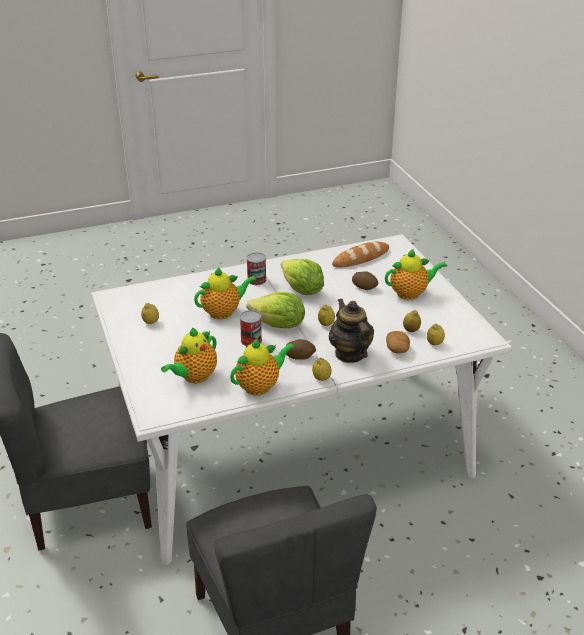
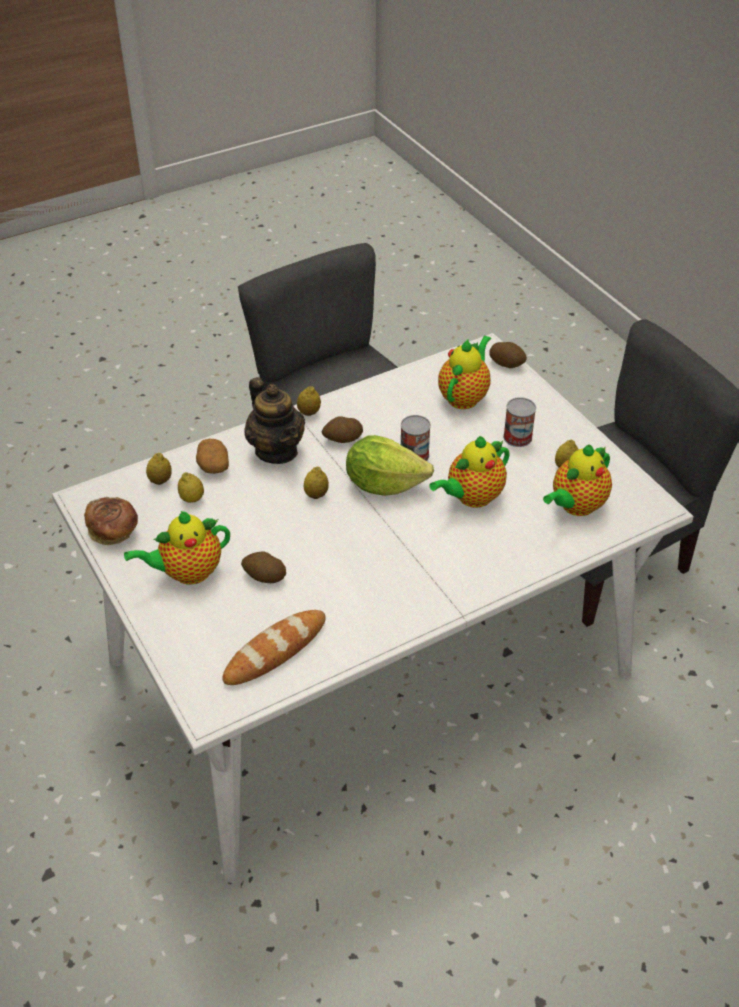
camera: 170 degrees right, 10 degrees up
teapot [230,338,295,396] -> teapot moved to [543,444,612,516]
can [247,252,266,285] -> can moved to [503,397,536,447]
lettuce [281,259,324,295] -> none
none -> bread [84,497,138,545]
none -> potato [489,342,527,368]

